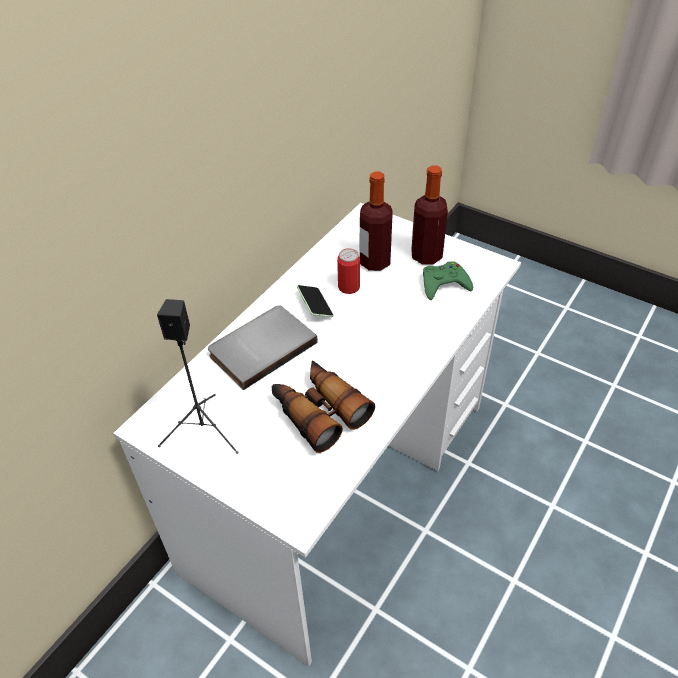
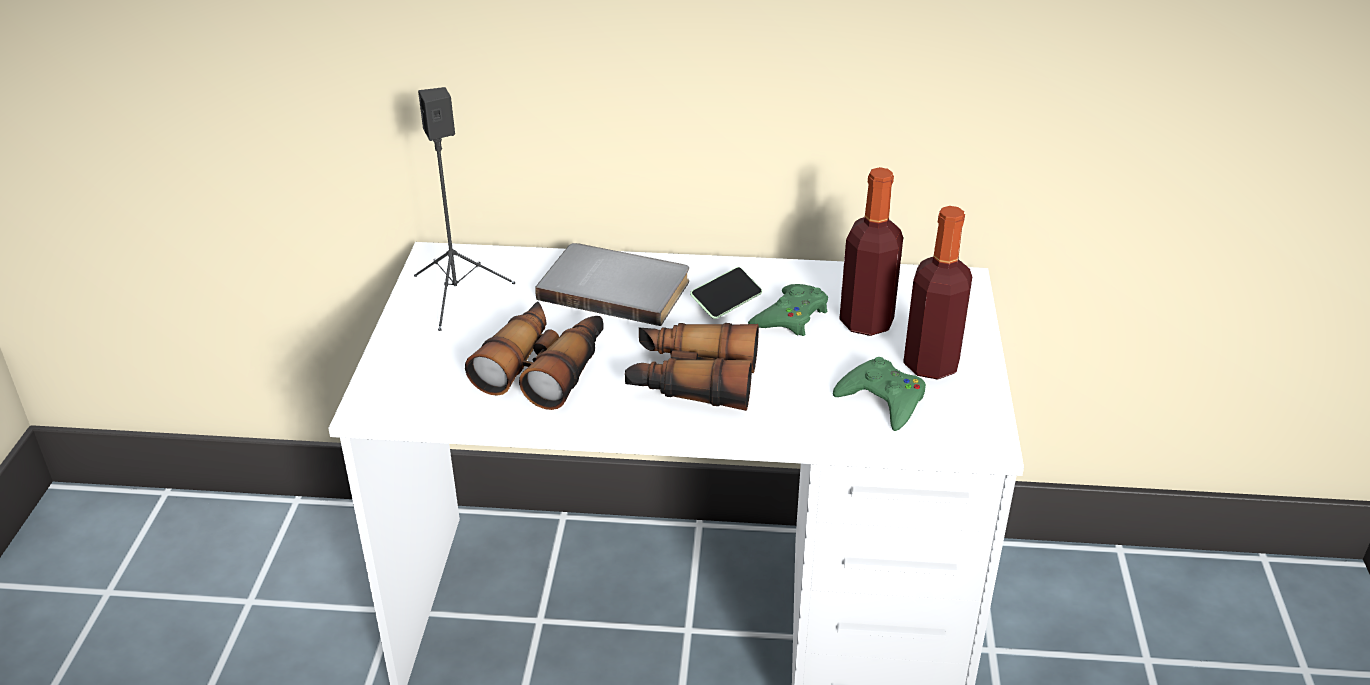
camera: 60 degrees right, 10 degrees down
can [337,248,360,294] -> green game controller [748,284,828,336]
none -> binoculars [625,323,759,411]

